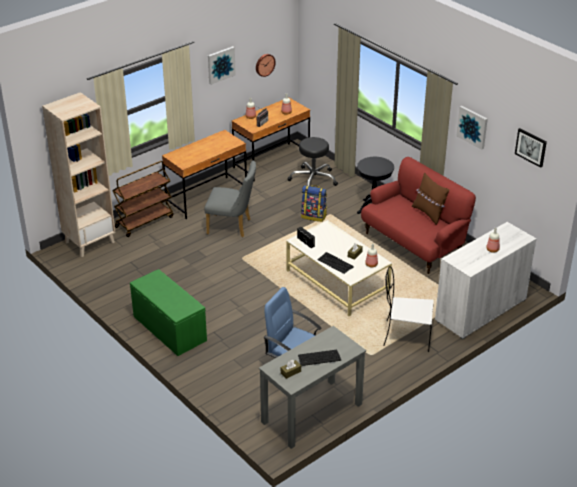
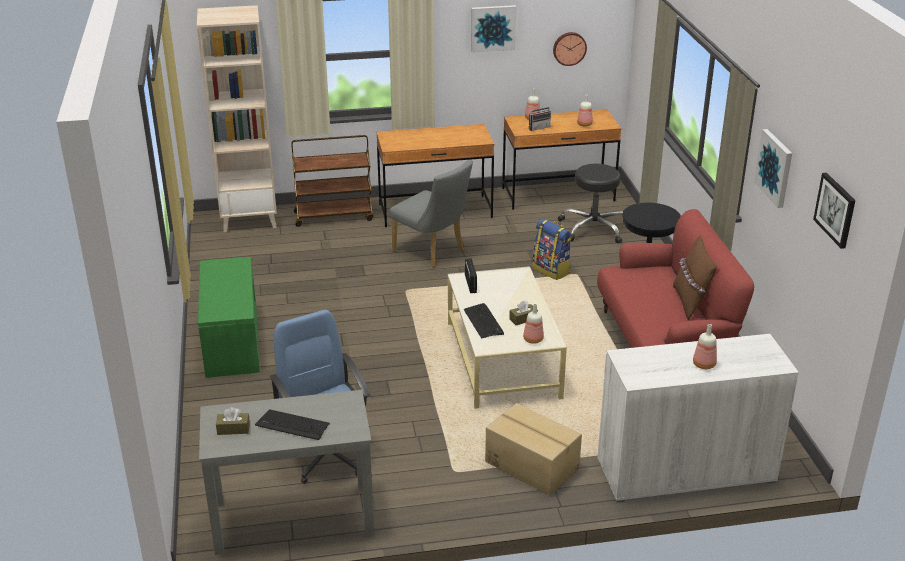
camera: 30 degrees right, 5 degrees down
white chair [383,266,434,352] -> cardboard box [485,403,582,495]

